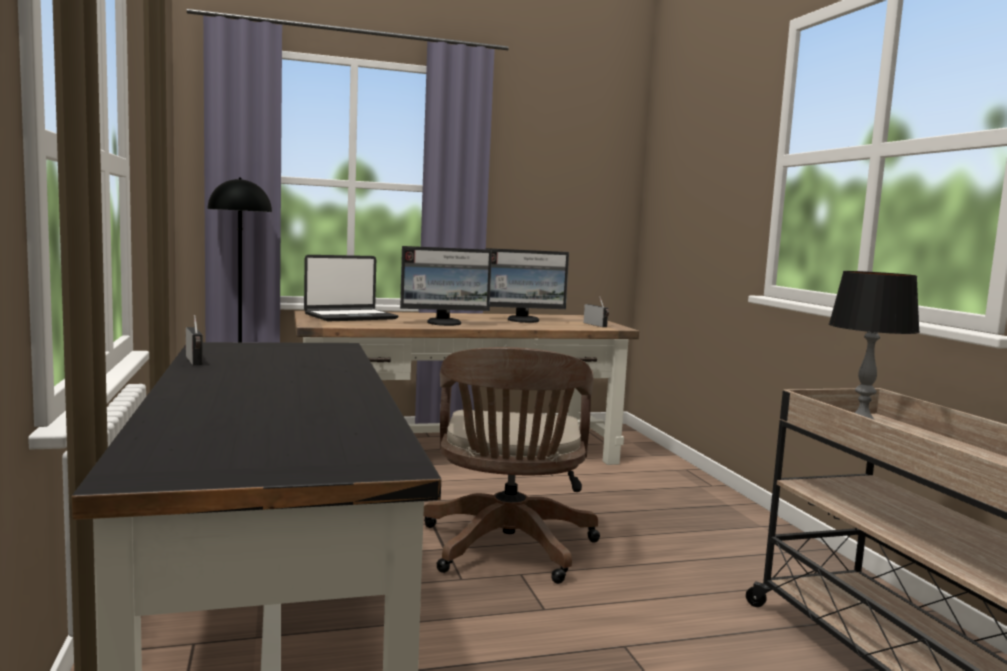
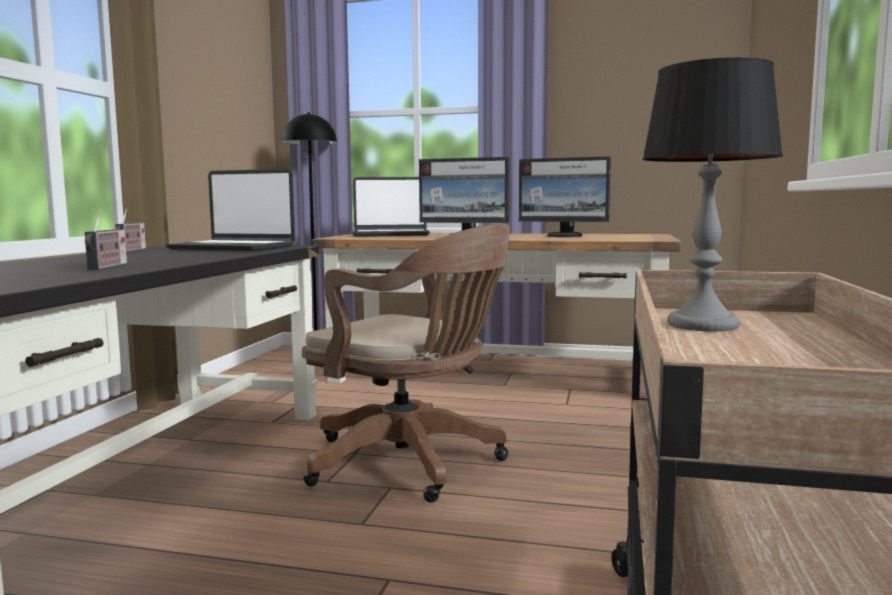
camera: 30 degrees right, 0 degrees up
brown office chair [424,347,600,584] -> brown office chair turned 90 degrees counterclockwise [302,224,510,502]
radio [583,296,609,327] -> radio moved to [85,211,127,270]
none -> laptop [166,169,295,251]

